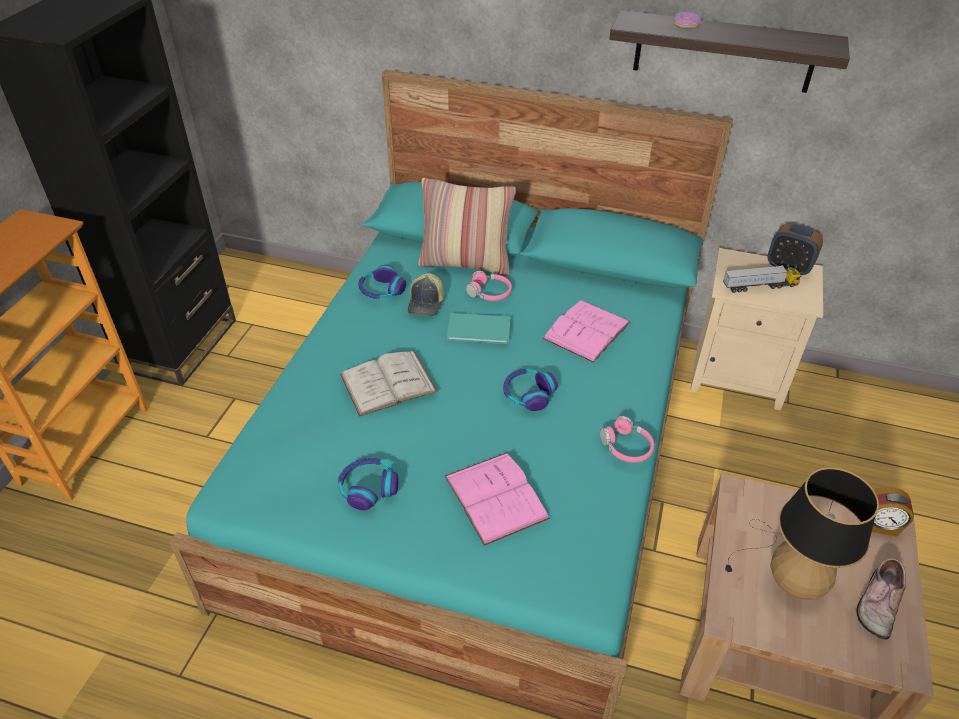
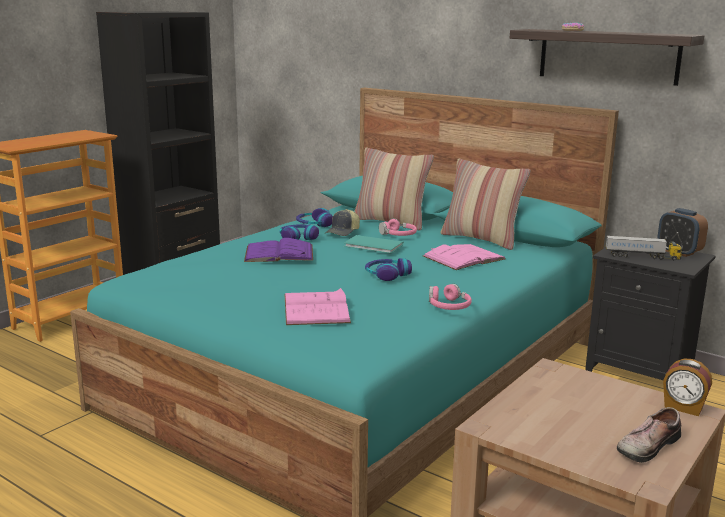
camera: 20 degrees right, 25 degrees down
headphones [338,458,398,510] -> headphones moved to [279,224,319,240]
white book [340,351,438,417] -> purple book [244,238,313,262]
beige nightstand [690,248,823,411] -> black nightstand [585,247,716,380]
table lamp [725,467,879,600] -> none
none -> pillow [441,159,531,250]

